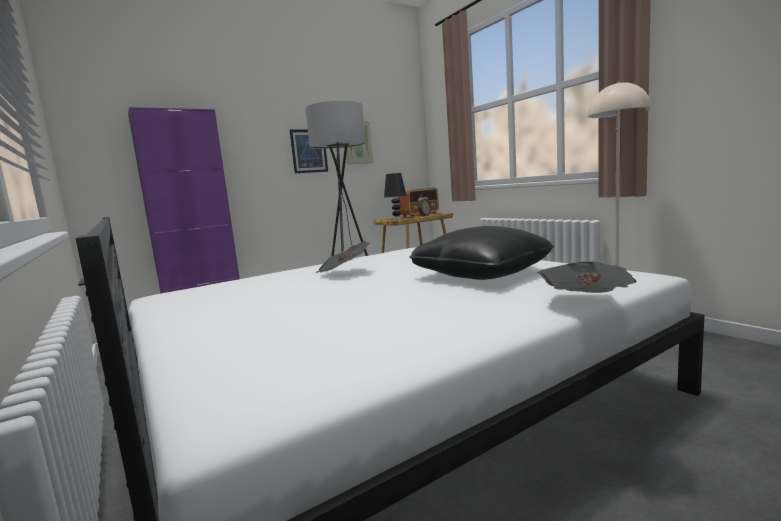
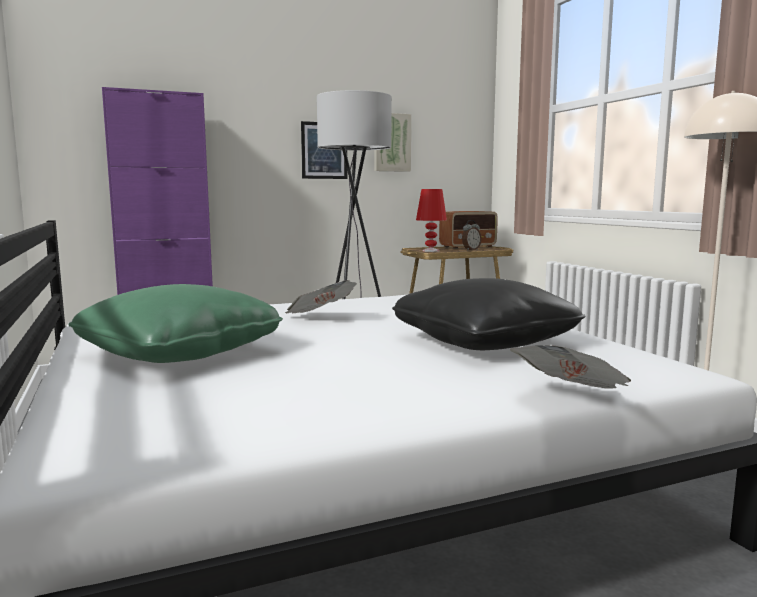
camera: 10 degrees right, 0 degrees up
black table lamp [384,173,407,220] -> red table lamp [416,189,447,252]
none -> green pillow [68,284,283,363]

